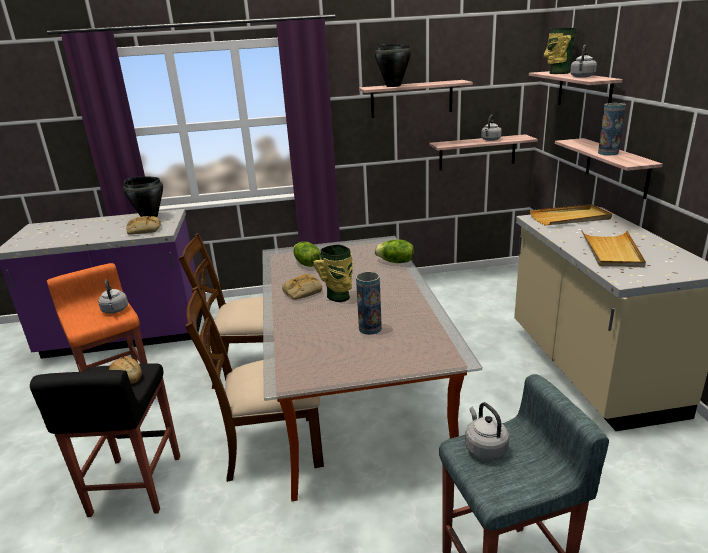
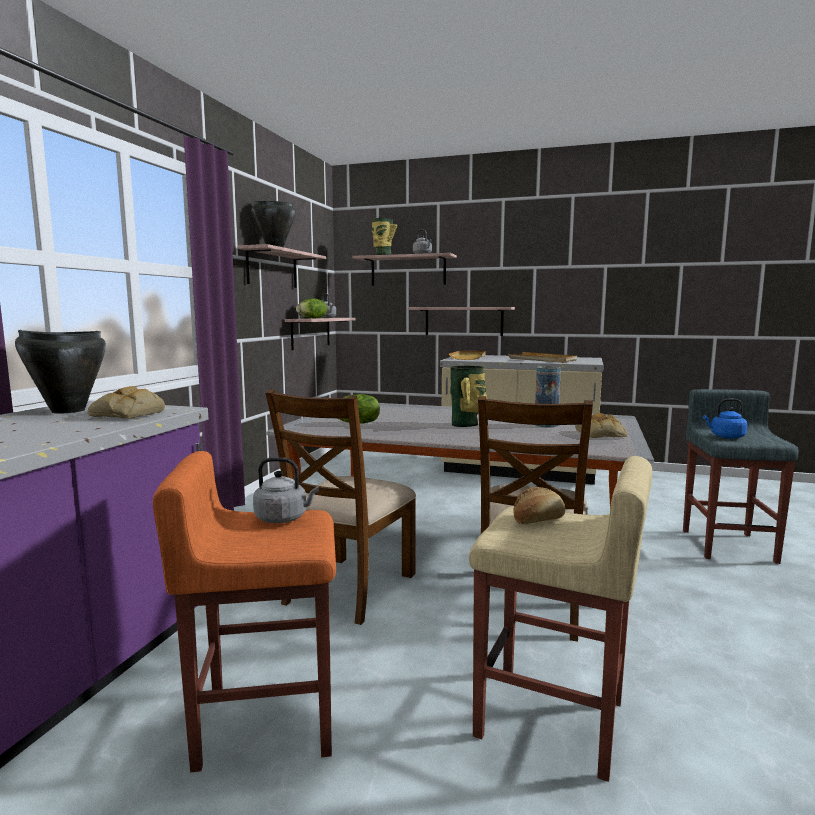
camera: 65 degrees left, 15 degrees down
black stool [30,363,180,517] -> beige stool [469,456,652,782]
bread [282,274,322,300] -> bread moved to [575,413,627,438]
lettuce [375,240,414,263] -> lettuce moved to [296,298,327,318]
grey kettle [465,402,510,460] -> blue kettle [703,399,747,439]
vase [598,103,626,155] -> none

